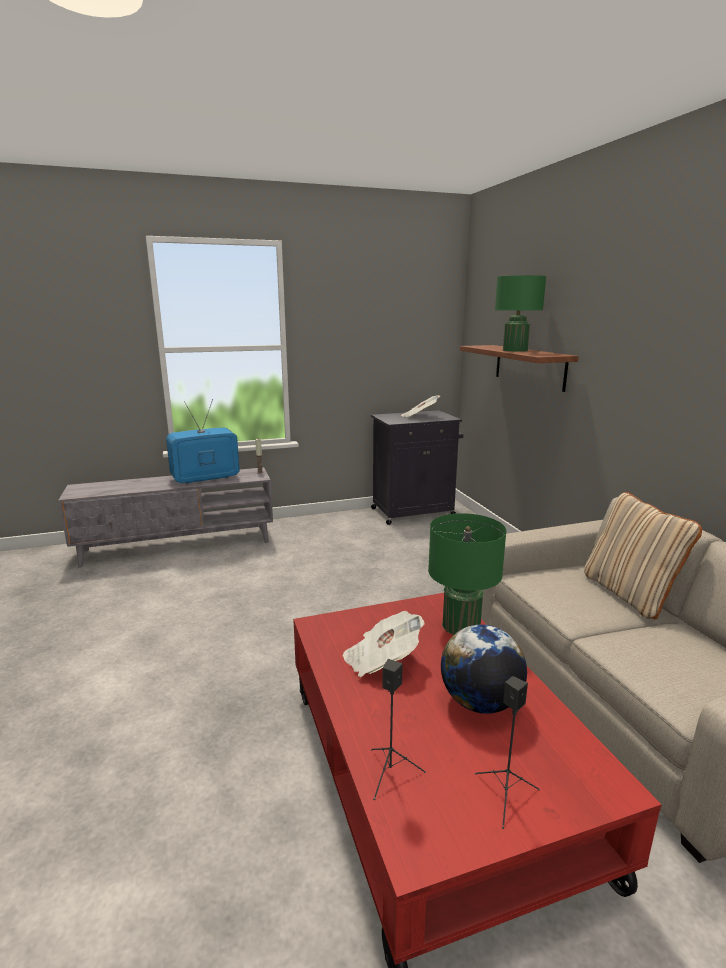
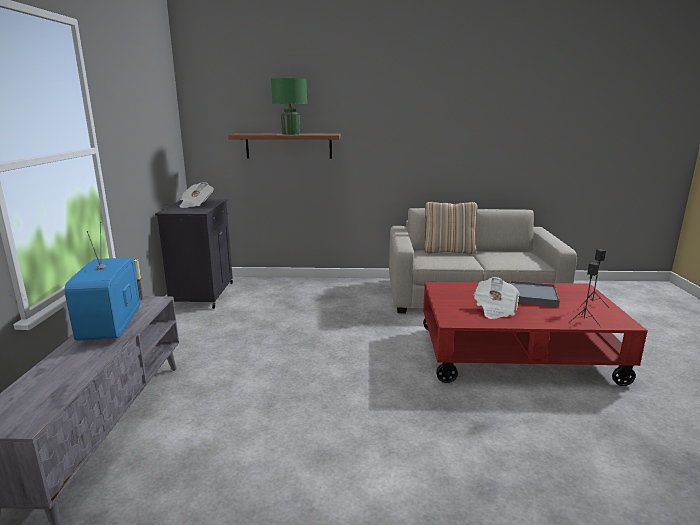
camera: 70 degrees left, 0 degrees up
green table lamp [428,513,507,635] -> none
globe [441,624,527,714] -> grey tray [510,281,560,307]

